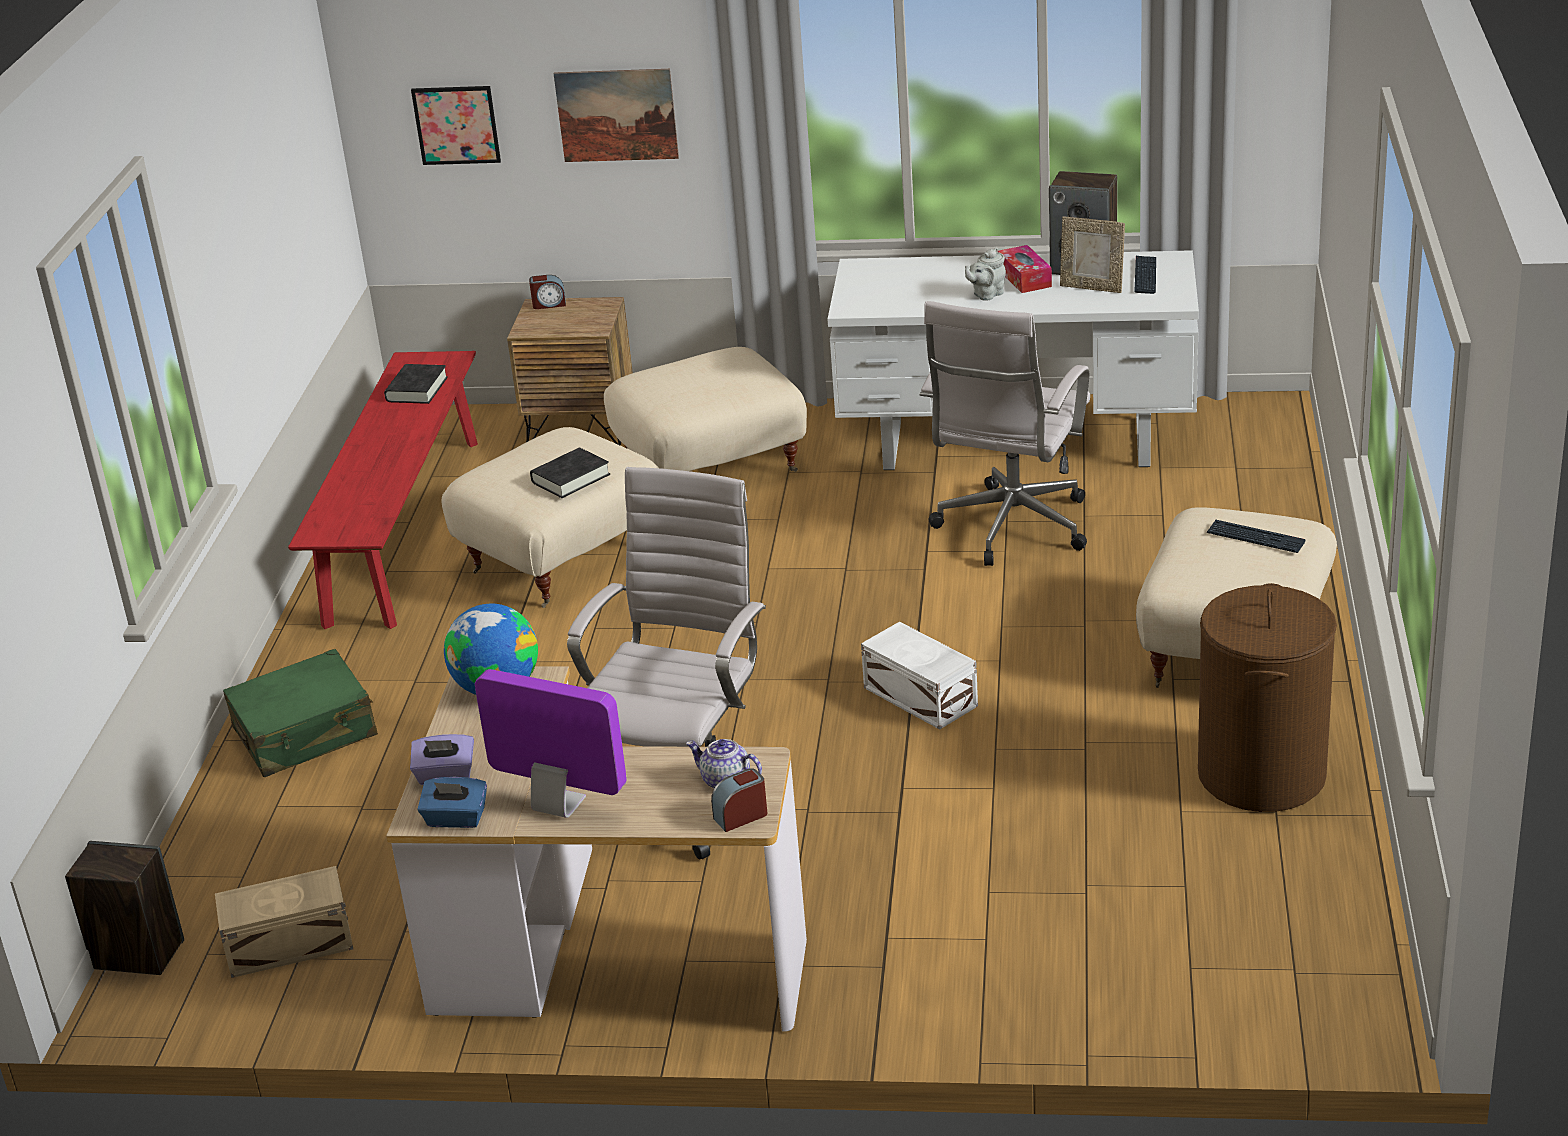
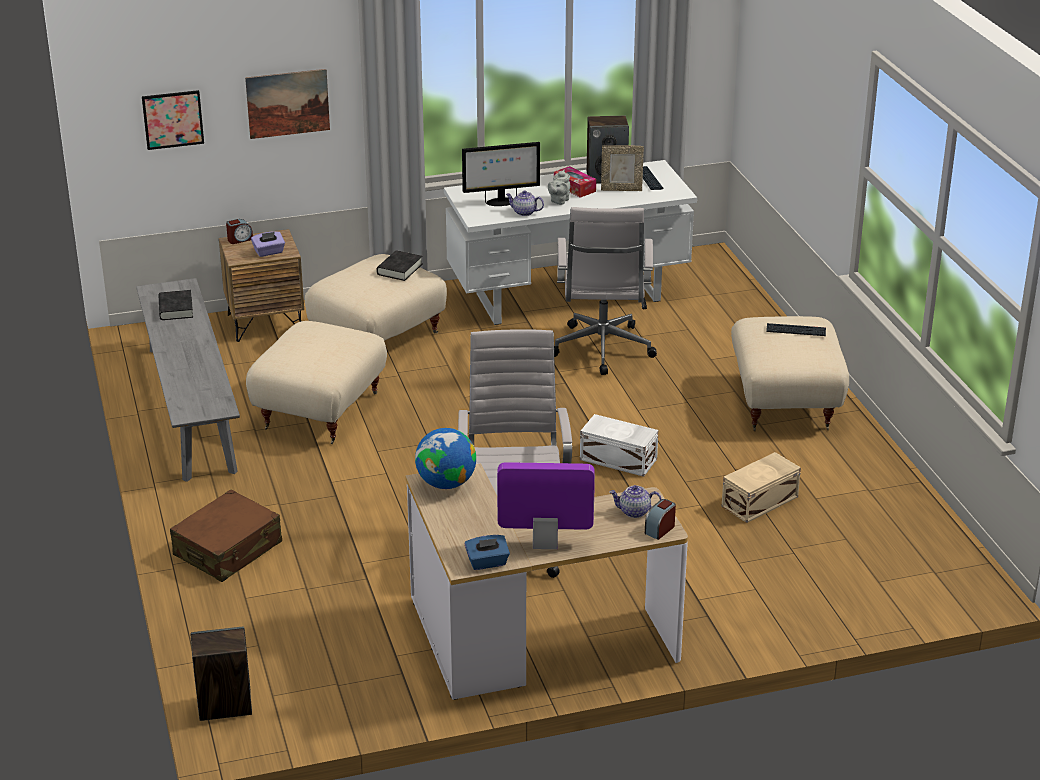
camera: 25 degrees left, 0 degrees up
beige storage box [215,866,353,978] -> beige storage box moved to [721,452,801,523]
green suitcase [223,649,378,777] -> brown suitcase [170,489,282,582]
red bench [288,351,478,629] -> grey bench [136,278,240,482]
purple tissue box [410,734,474,785] -> purple tissue box moved to [251,231,285,257]
black book [530,448,610,498] -> black book moved to [376,250,423,281]
brown laundry basket [1198,583,1337,812] -> none
none -> monitor [462,142,540,206]
none -> teapot [506,190,544,216]

